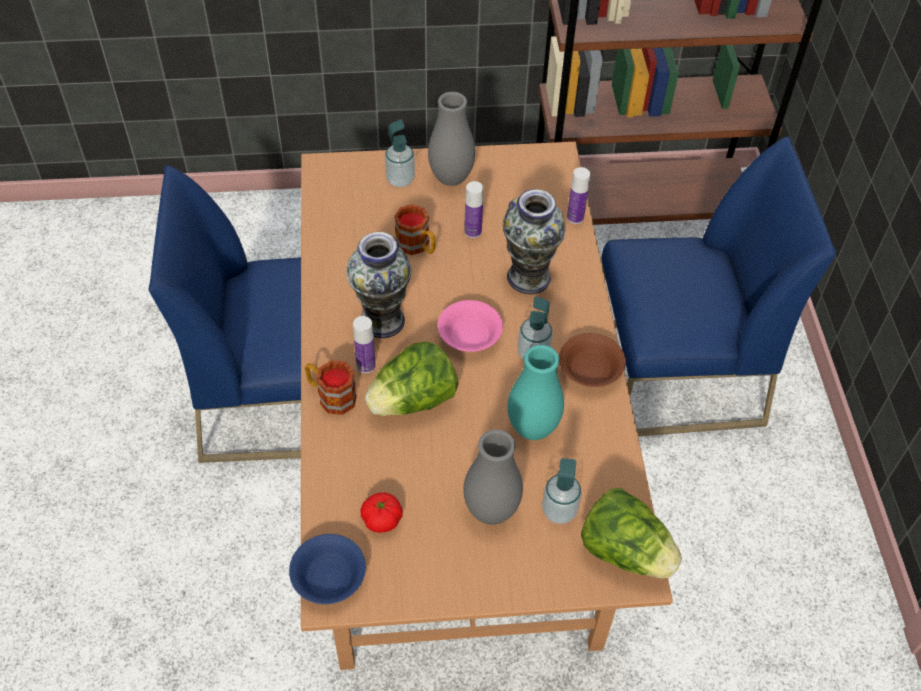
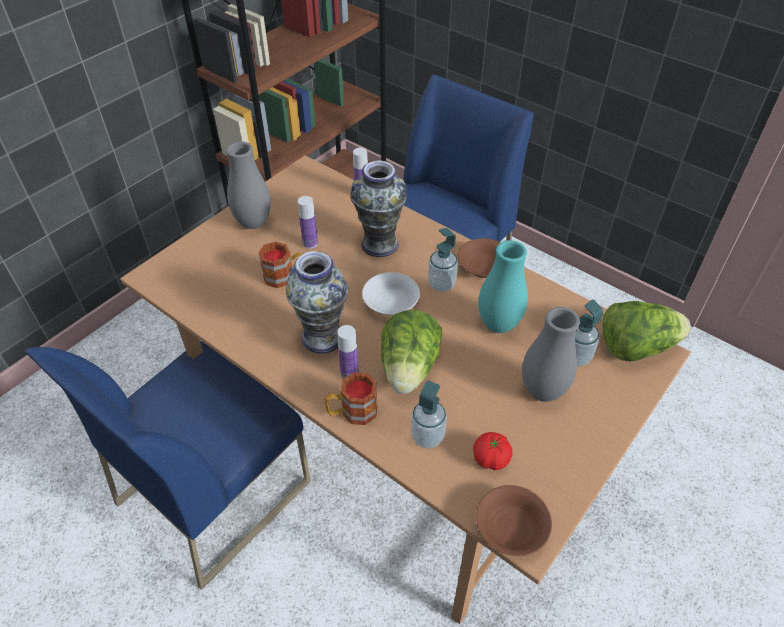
camera: 45 degrees left, 5 degrees down
blue bowl [289,534,366,604] -> brown bowl [476,485,552,556]
soap dispenser [385,120,415,187] -> soap dispenser moved to [411,381,447,448]
pink bowl [437,300,503,352] -> white bowl [362,272,420,315]

